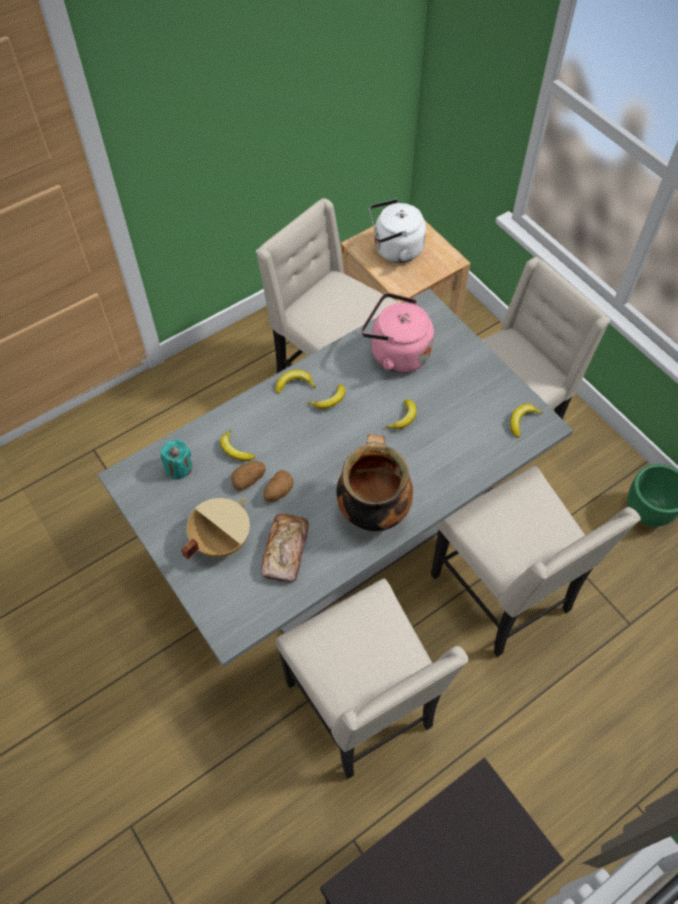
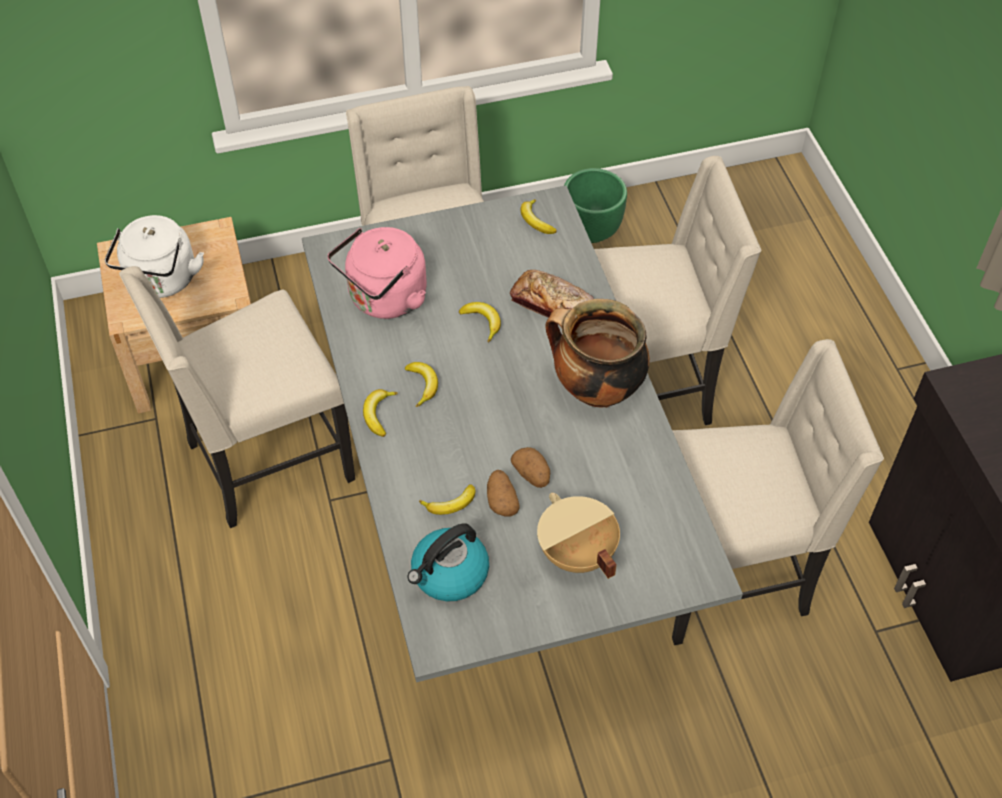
camera: 70 degrees left, 5 degrees down
turquoise candle [161,440,192,479] -> kettle [407,523,489,602]
bread [261,514,309,583] -> bread moved to [510,270,594,318]

